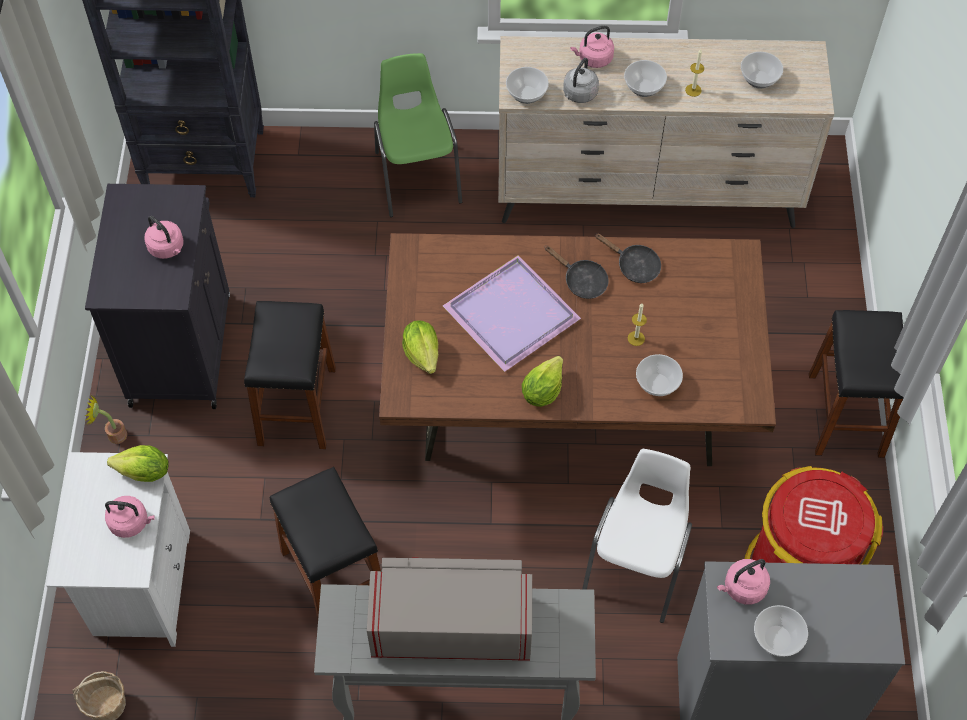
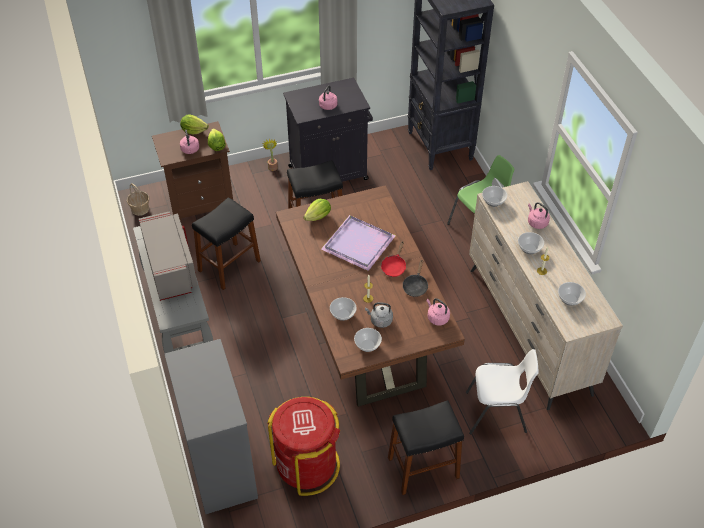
camera: 70 degrees right, 10 degrees down
white nightstand [46,452,190,647] -> brown nightstand [152,121,233,221]
lettuce [522,356,563,407] -> lettuce moved to [180,115,209,134]
black frying pan [545,246,609,299] -> red frying pan [381,241,406,277]
grey kettle [563,58,599,103] -> grey kettle moved to [365,302,393,328]
white chair [582,449,692,623] -> white chair moved to [466,349,539,434]
pink kettle [717,559,770,605] -> pink kettle moved to [426,298,450,325]
bowl [754,605,808,657] -> bowl moved to [354,328,382,352]

